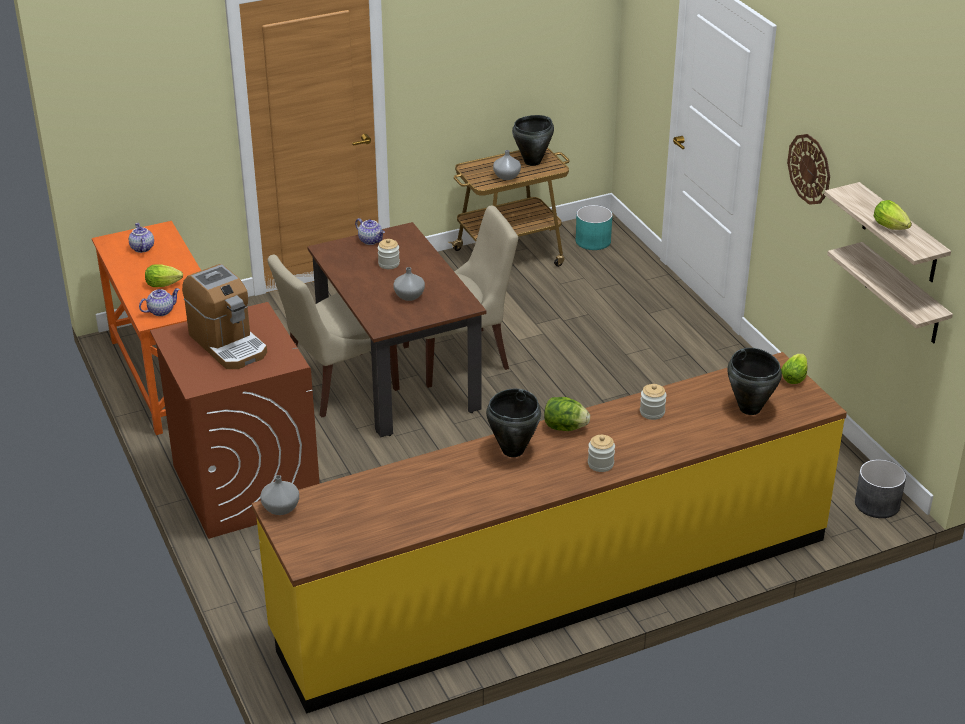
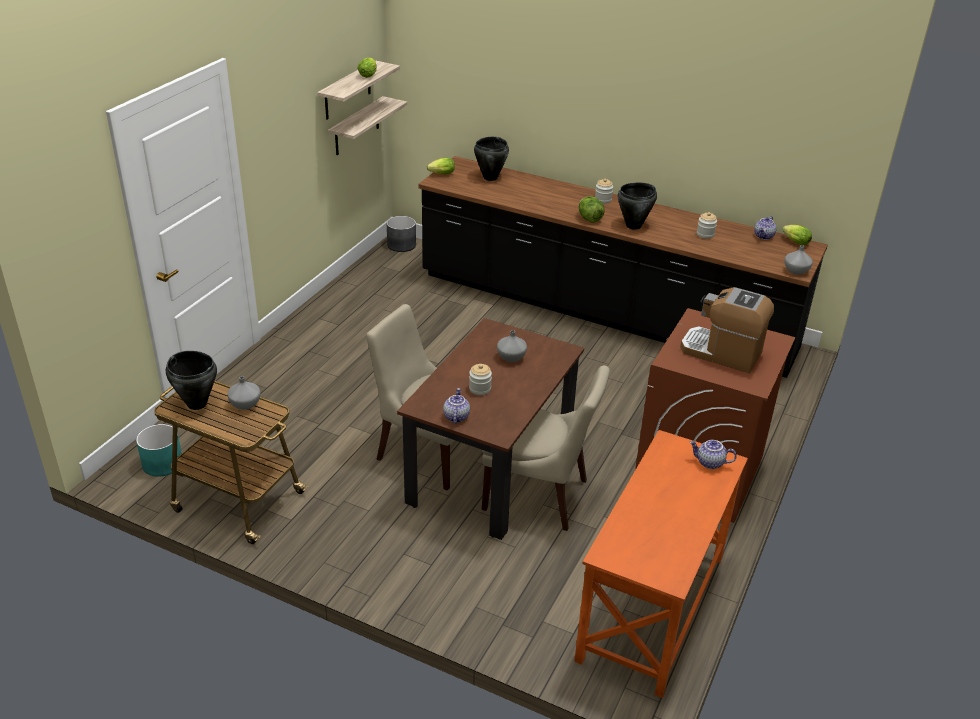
camera: 130 degrees left, 0 degrees up
teapot [129,223,154,253] -> teapot moved to [754,216,776,240]
lettuce [145,264,183,287] -> lettuce moved to [782,225,812,245]
coffee machine [182,264,267,369] -> coffee machine turned 75 degrees counterclockwise [680,287,774,373]
yellow counter [252,352,847,714] -> black counter [418,156,828,378]
jar [640,384,667,420] -> jar moved to [697,212,717,239]
wall clock [787,134,830,205] -> none

